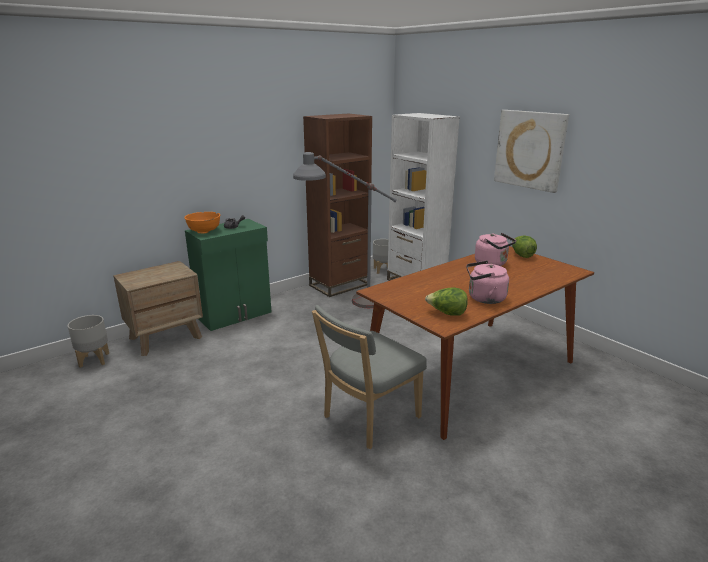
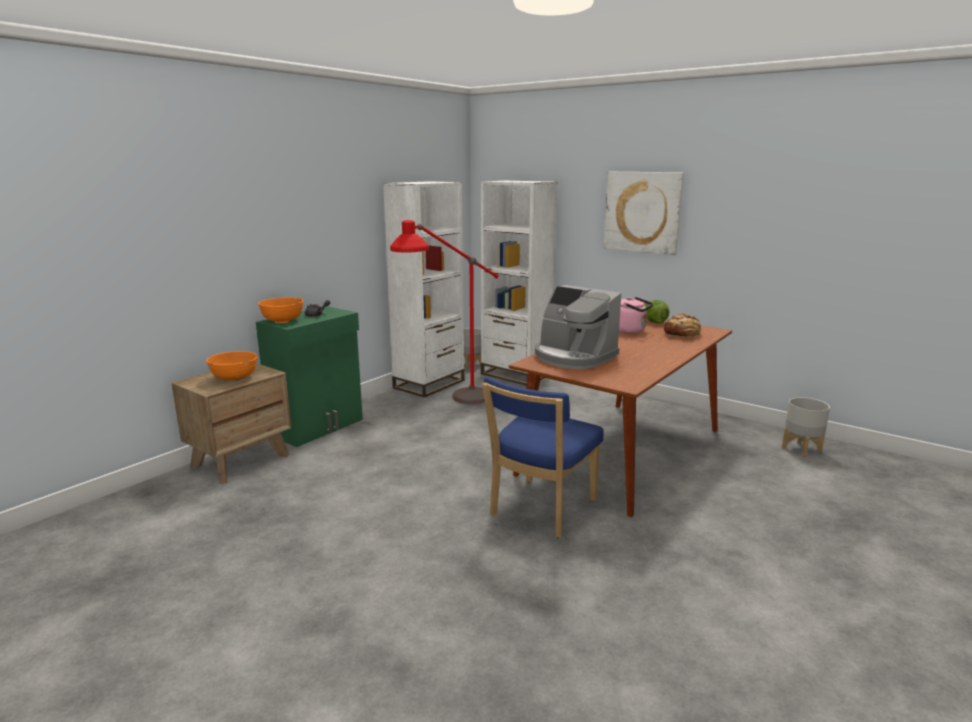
camera: 15 degrees left, 5 degrees down
grey planter [68,315,109,368] -> grey planter moved to [782,397,830,458]
grey floor lamp [293,152,397,308] -> red floor lamp [390,220,499,404]
brown bookcase [303,113,372,297] -> white bookcase [383,181,464,397]
grey chair [312,305,427,449] -> blue chair [482,377,604,538]
lettuce [425,287,468,316] -> none
pink kettle [466,261,509,304] -> none
none -> orange bowl [206,351,258,381]
none -> coffee machine [535,285,621,369]
none -> bread [664,313,702,337]

